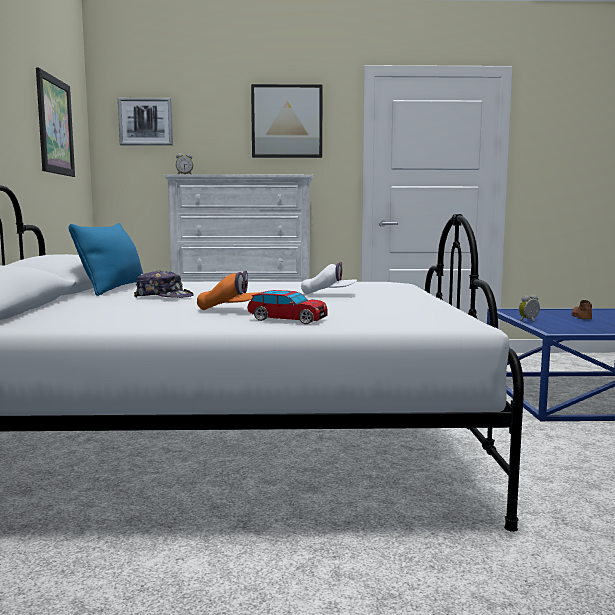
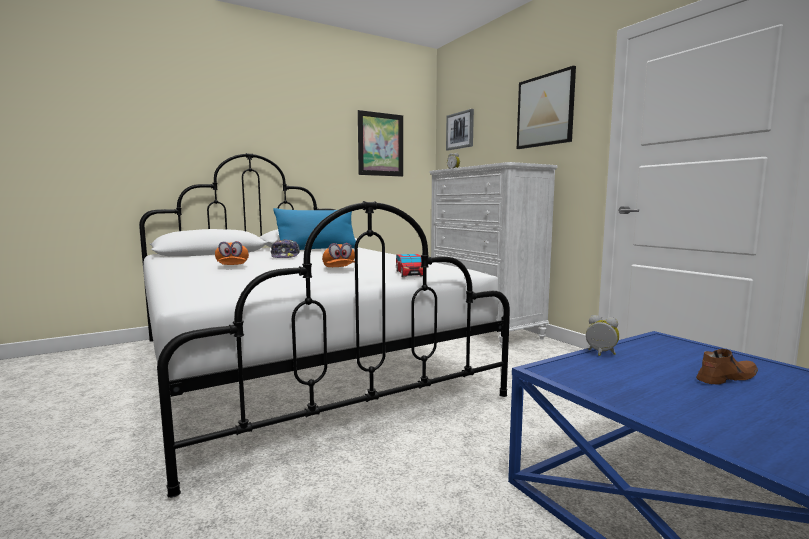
camera: 60 degrees right, 0 degrees up
toy car [247,290,328,324] -> toy car moved to [396,254,423,277]
white cap [301,262,357,295] -> orange cap [322,243,355,267]

